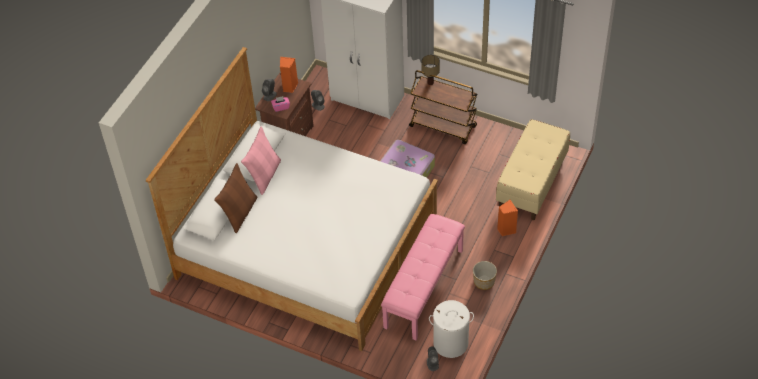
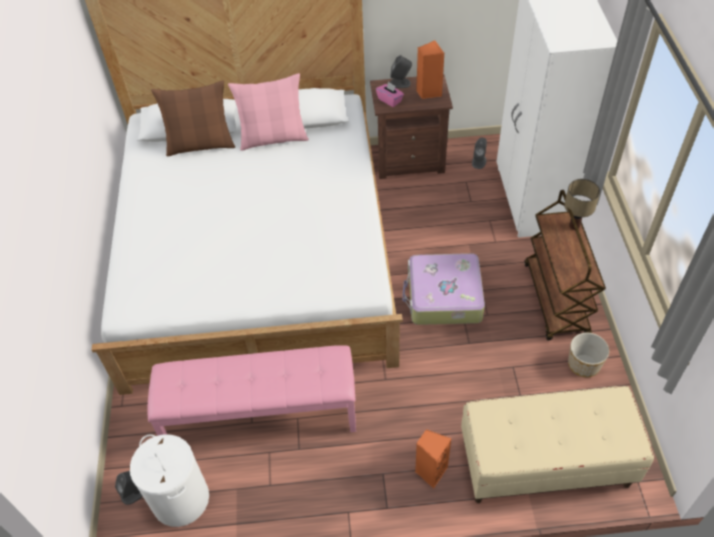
camera: 60 degrees right, 0 degrees up
planter [473,261,497,290] -> planter moved to [568,333,609,377]

